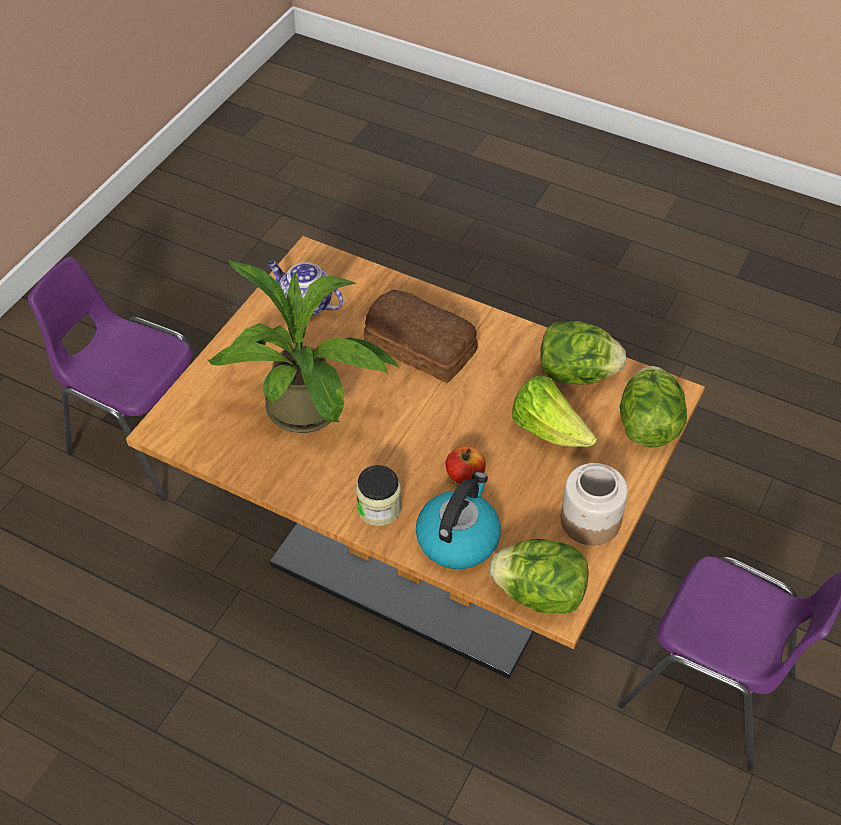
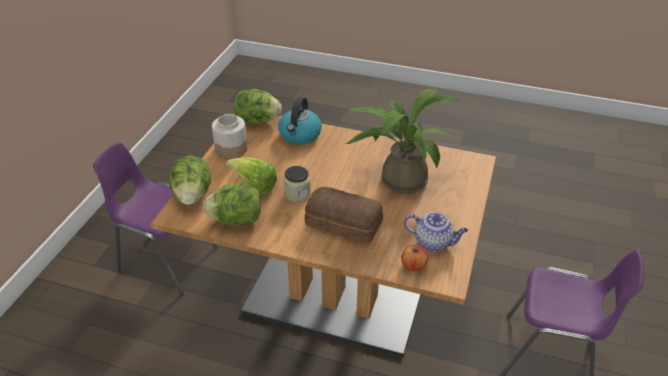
camera: 170 degrees right, 10 degrees down
jar [356,465,401,526] -> jar moved to [284,166,311,202]
apple [446,446,486,484] -> apple moved to [401,245,428,271]

